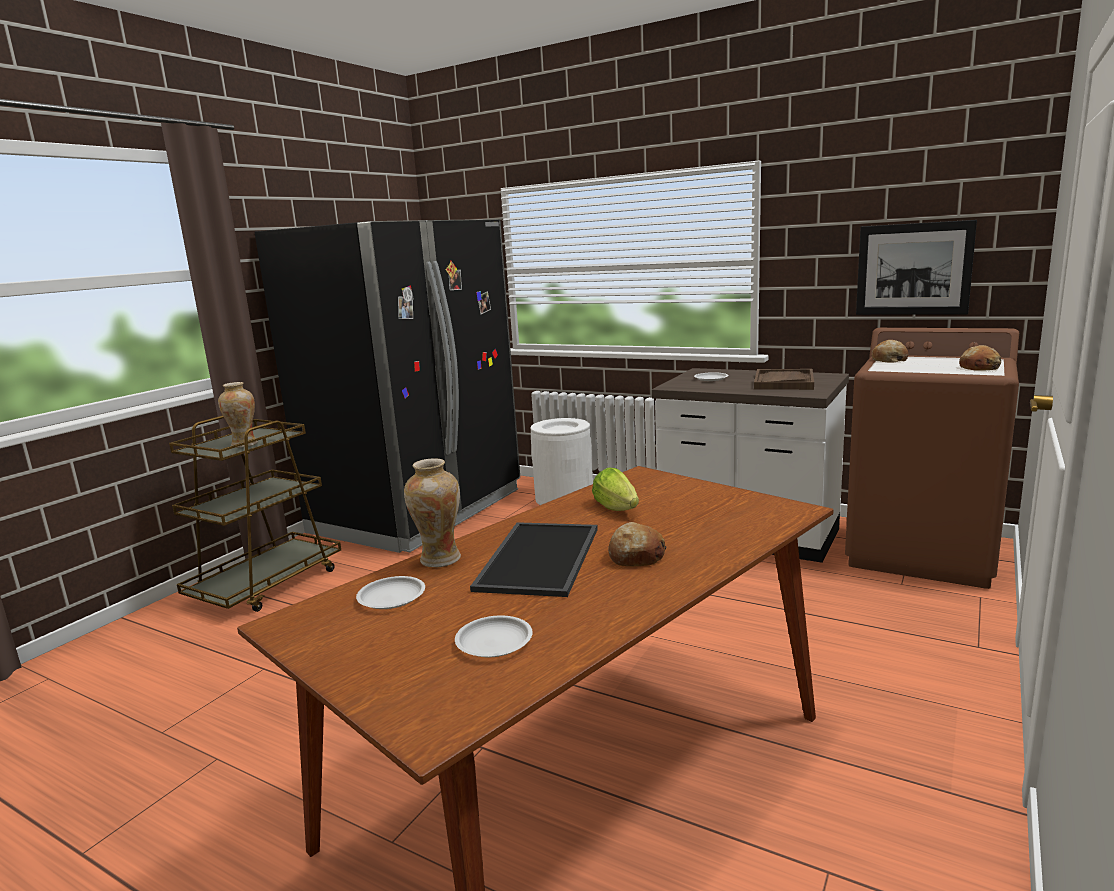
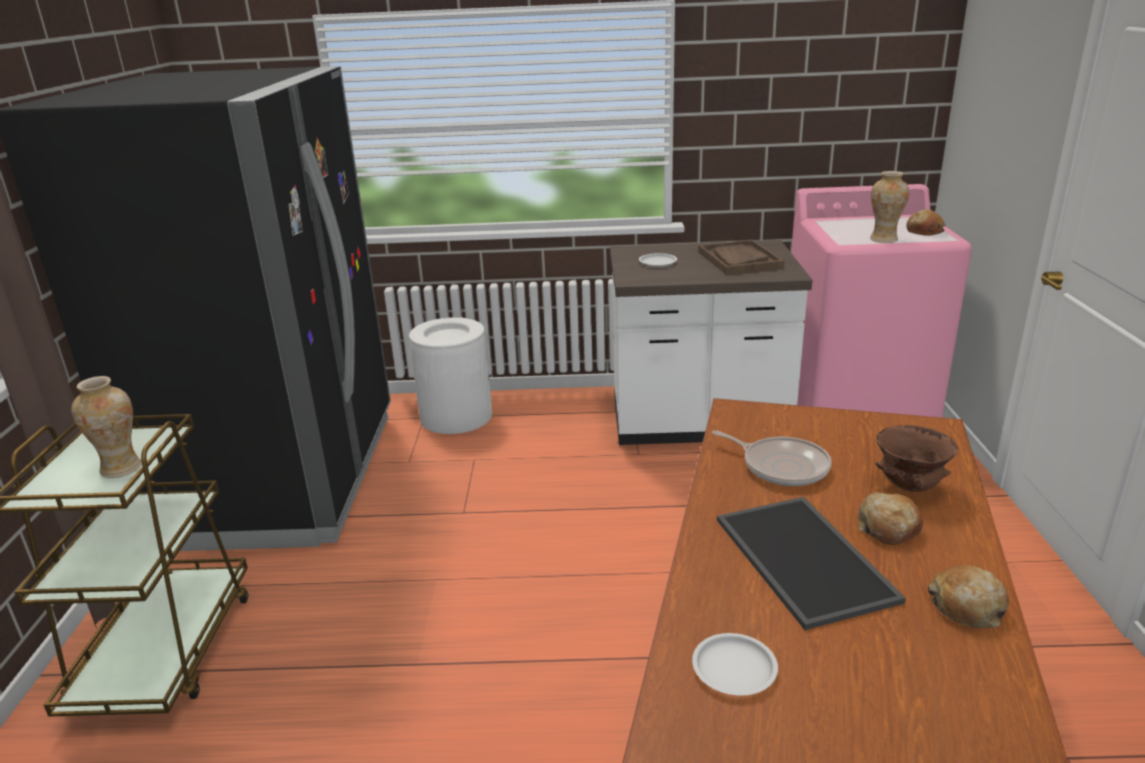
camera: 30 degrees left, 10 degrees up
vase [404,458,461,567] -> vase moved to [870,171,909,243]
white plate [455,616,533,657] -> none
lettuce [592,468,639,511] -> frying pan [712,430,832,486]
brown washing machine [845,328,1019,589] -> pink washing machine [791,184,972,417]
picture [856,220,977,315] -> none
bread [872,340,908,363] -> bread moved to [928,565,1009,628]
none -> brown bowl [876,425,958,492]

